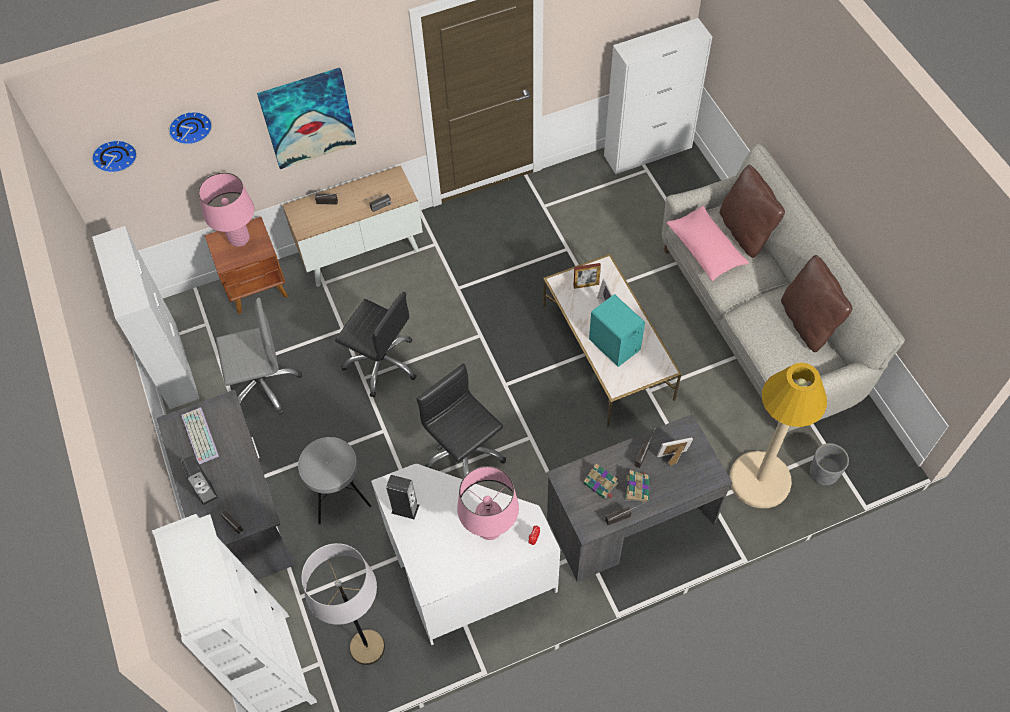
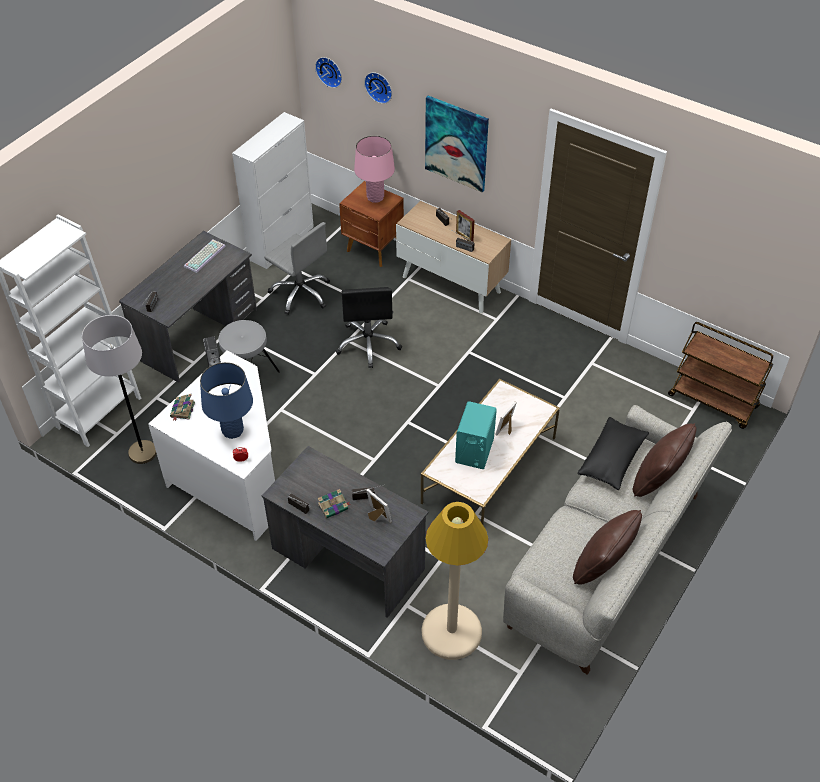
camera: 55 degrees right, 10 degrees down
speaker [180,455,218,506] -> none
black office chair [417,364,506,477] -> none
pink table lamp [457,466,519,540] -> blue table lamp [200,362,253,439]
picture frame [573,263,601,289] -> picture frame moved to [456,210,475,242]
book [584,463,618,499] -> book moved to [170,394,195,421]
white cabinet [604,18,712,174] -> brown cart [668,322,773,429]
pink pillow [667,206,749,281] -> black pillow [578,417,649,490]
grey planter [810,443,849,486] -> none

